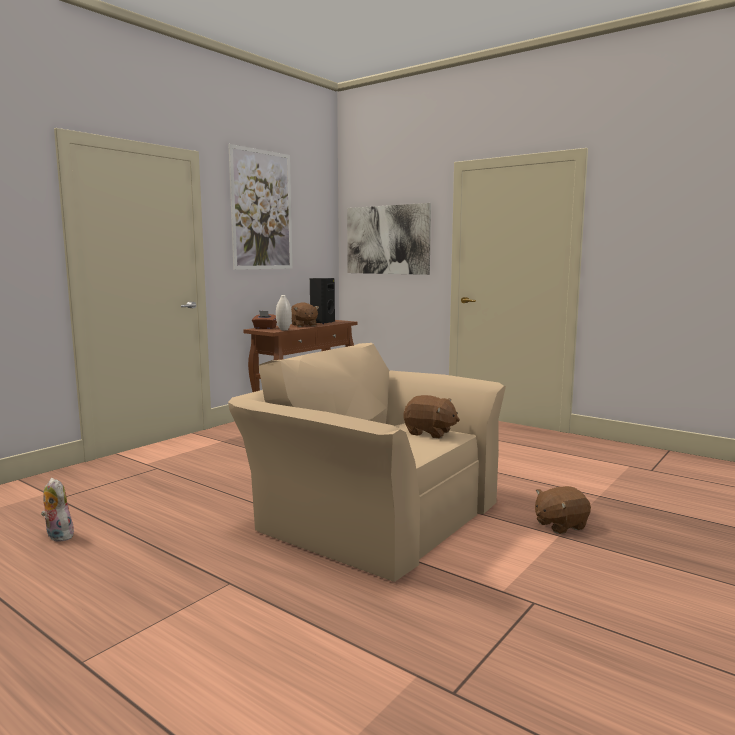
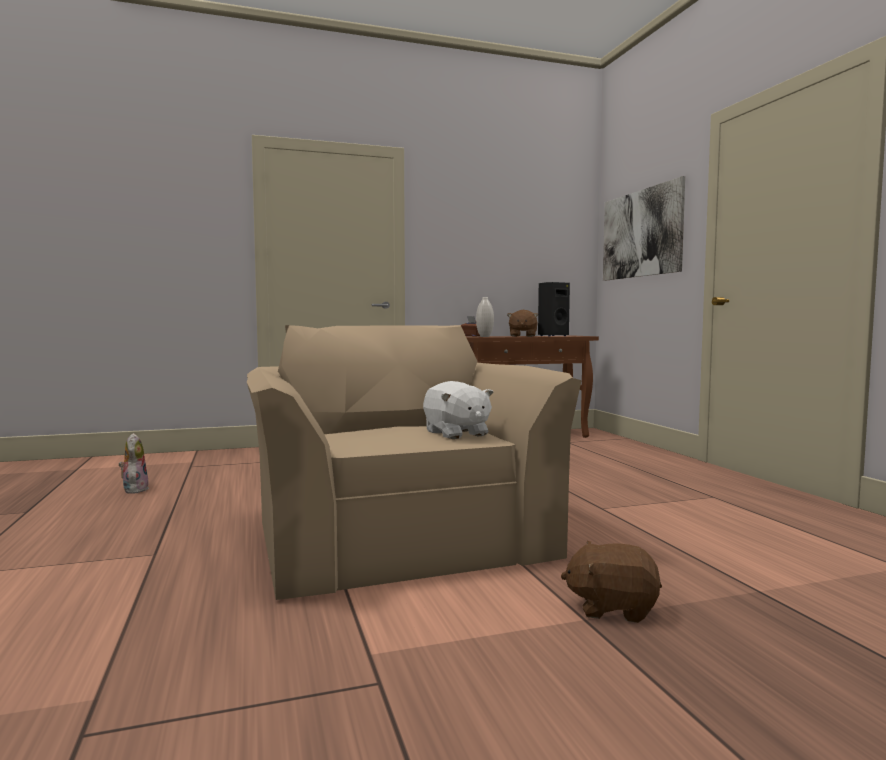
camera: 35 degrees right, 5 degrees down
picture [228,144,292,270] -> none
brown plush toy [404,395,460,439] -> white plush toy [423,381,494,439]

